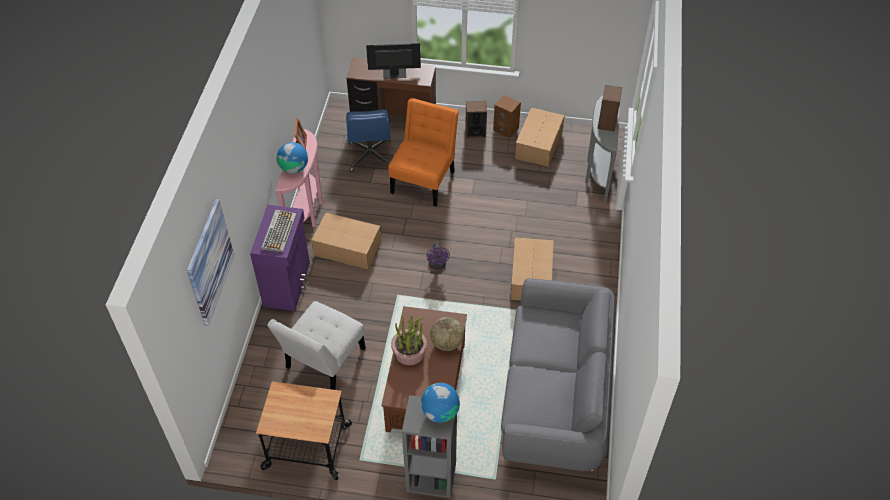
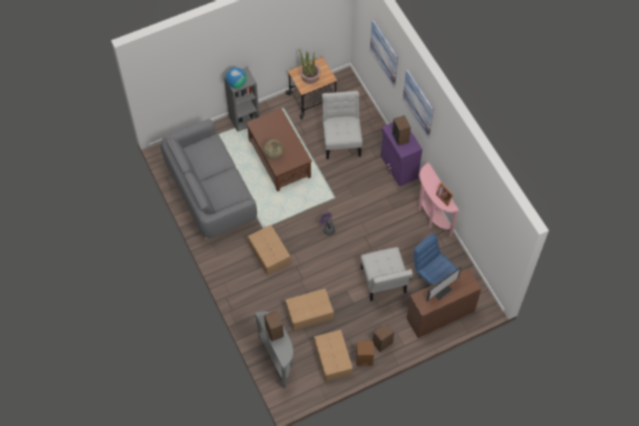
camera: 145 degrees right, 10 degrees up
keyboard [261,210,297,253] -> speaker [392,115,411,146]
globe [277,142,308,174] -> none
cardboard box [311,213,381,270] -> cardboard box moved to [285,288,334,331]
orange chair [388,98,459,206] -> white chair [361,247,413,301]
potted plant [391,316,427,366] -> potted plant moved to [299,49,321,84]
none -> picture [403,69,434,139]

